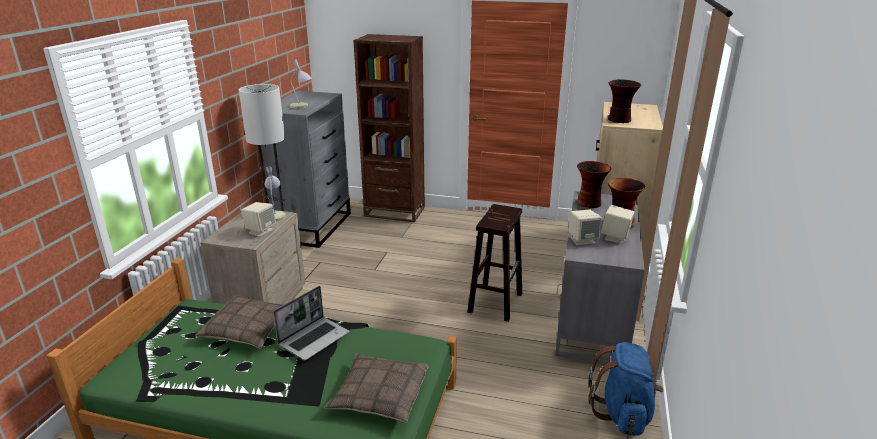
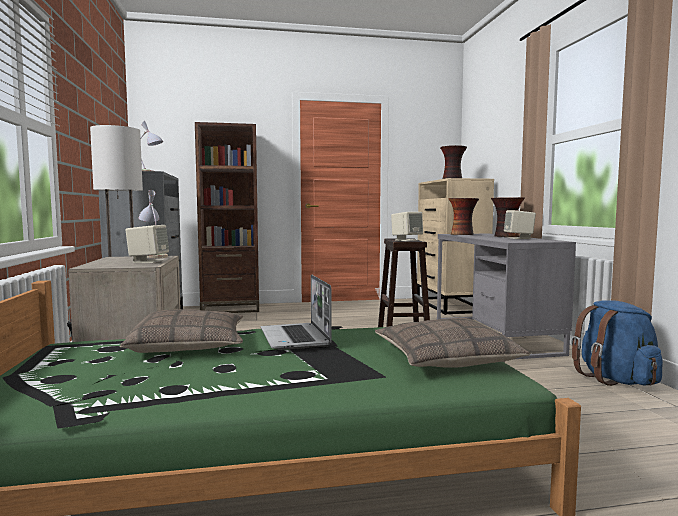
camera: 25 degrees left, 20 degrees down
laptop [273,286,349,361] -> laptop turned 150 degrees clockwise [261,274,332,350]
beige speaker [569,209,602,246] -> beige speaker moved to [391,212,423,241]

